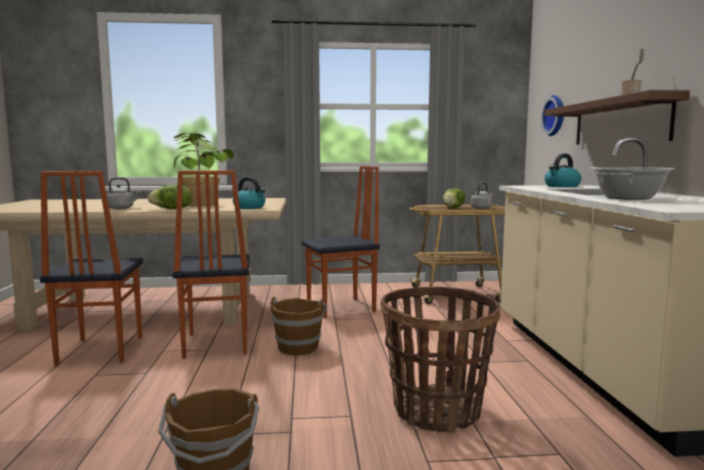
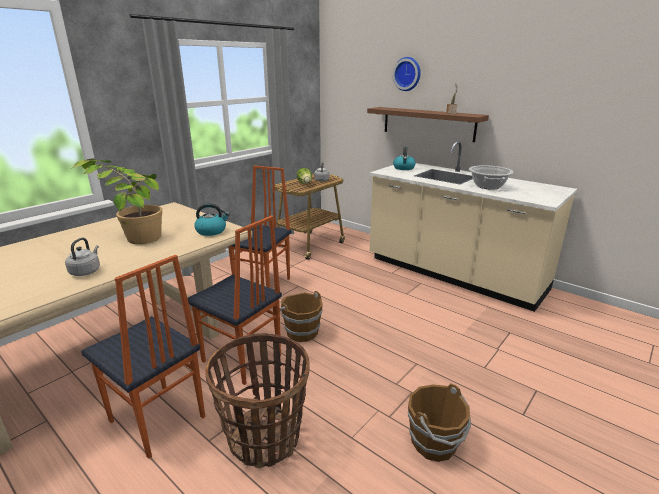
camera: 45 degrees left, 15 degrees up
lettuce [148,185,192,209] -> none
basket [380,287,501,433] -> basket moved to [205,333,310,468]
wall clock [541,95,564,136] -> wall clock moved to [393,57,421,91]

